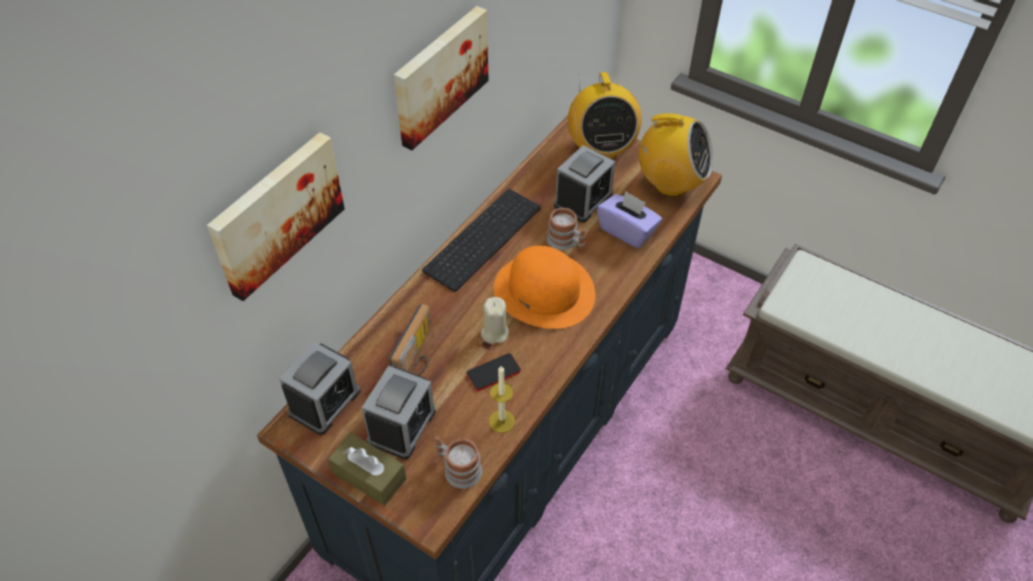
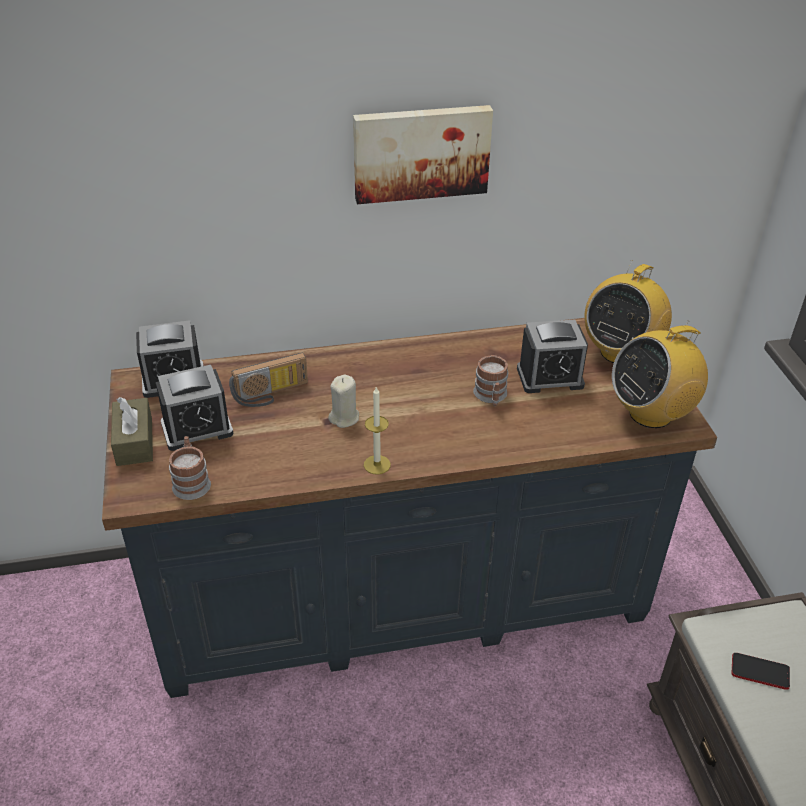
camera: 45 degrees right, 10 degrees down
picture [207,132,345,301] -> none
keyboard [422,189,541,292] -> none
phone [466,353,521,391] -> phone moved to [731,653,790,690]
candle [489,366,515,433] -> candle moved to [364,387,391,475]
orange hat [494,245,595,329] -> none
purple tissue box [597,191,662,248] -> none
radio [636,113,713,197] -> radio turned 90 degrees clockwise [612,320,708,428]

